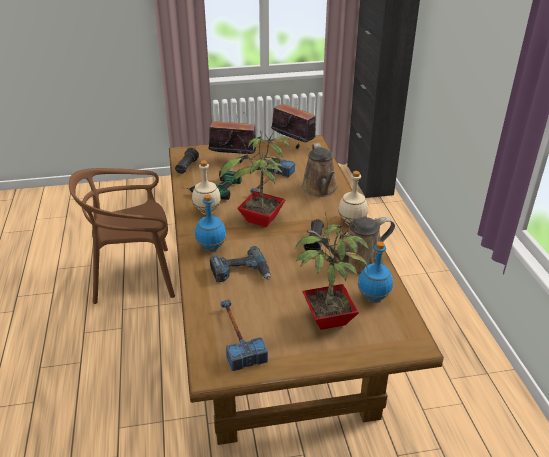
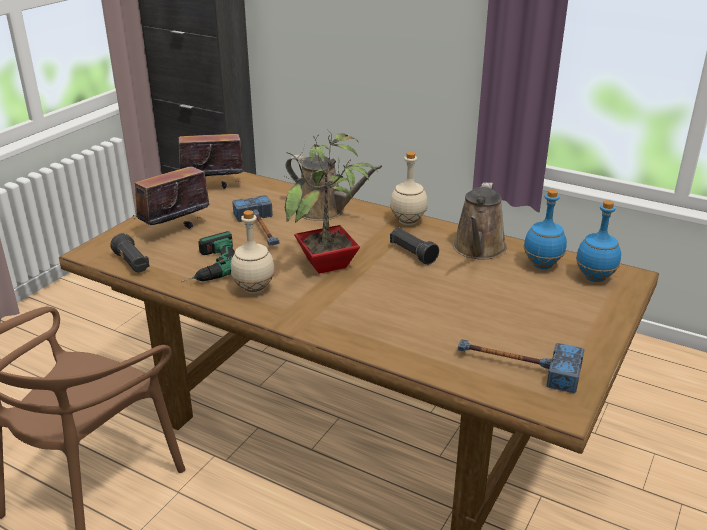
camera: 50 degrees left, 5 degrees down
blue bottle [195,195,227,252] -> blue bottle moved to [576,200,621,282]
power drill [210,246,271,283] -> none
potted plant [295,212,369,330] -> none

